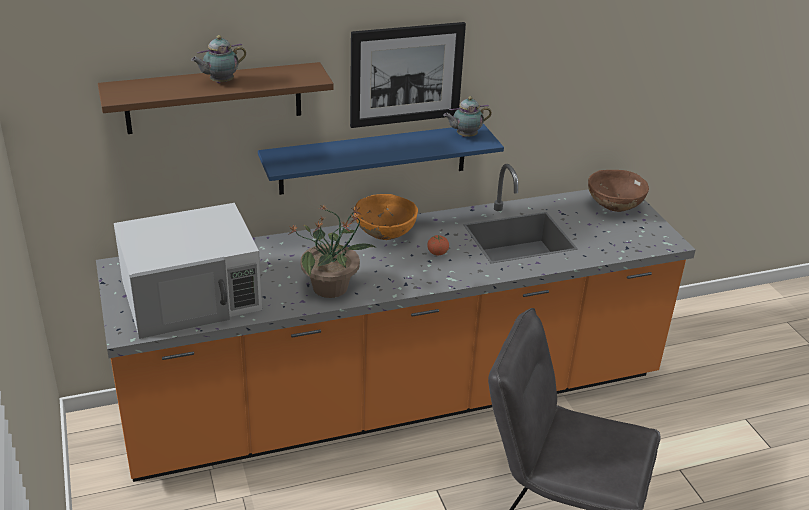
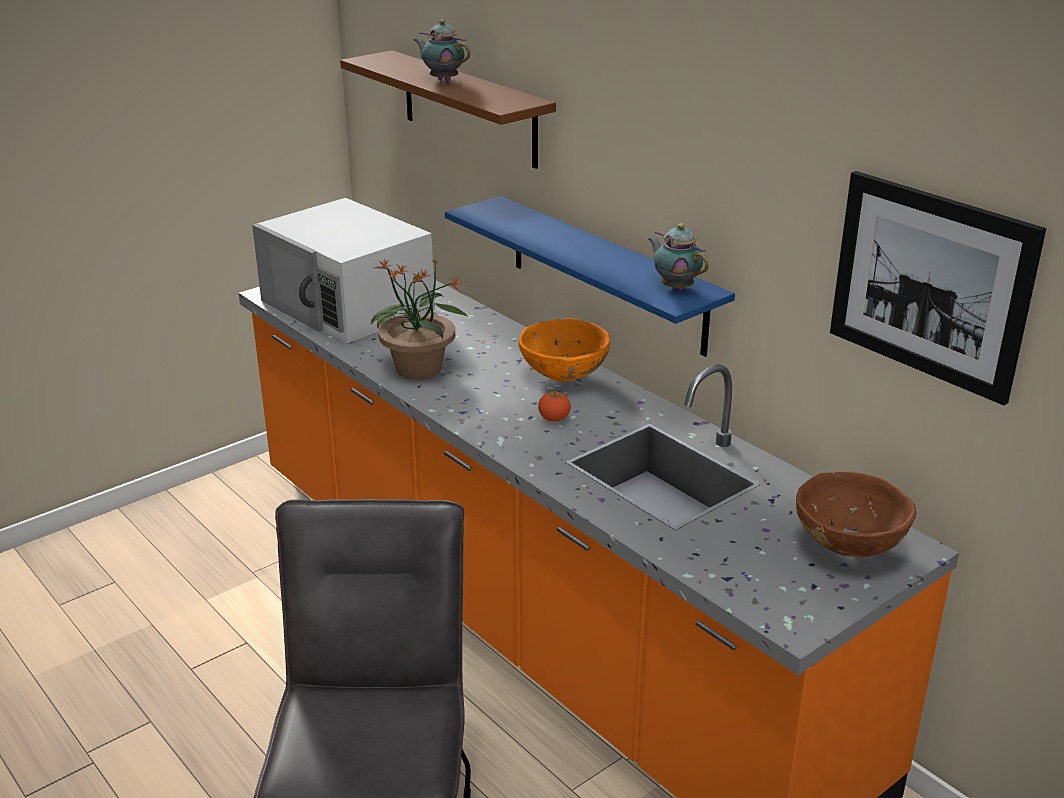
camera: 70 degrees right, 5 degrees down
picture [350,22,466,128] -> picture moved to [830,171,1046,405]

